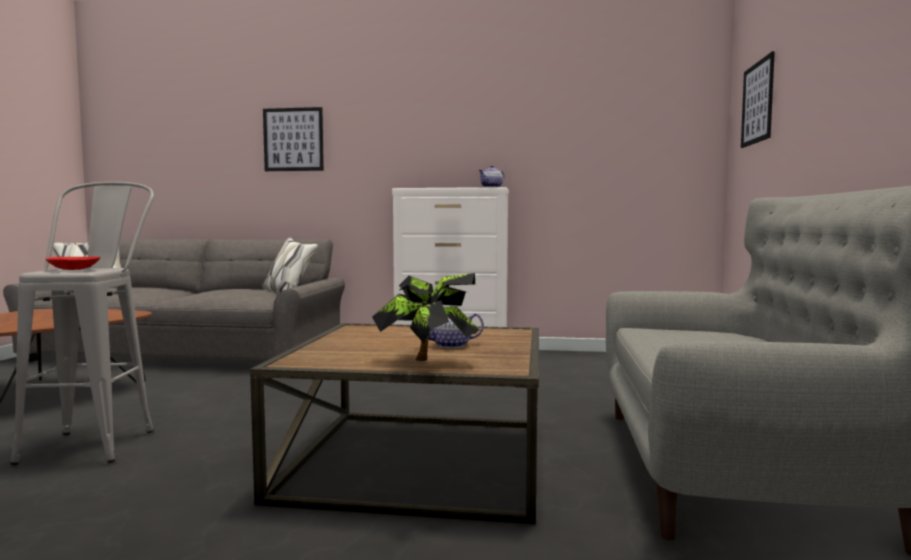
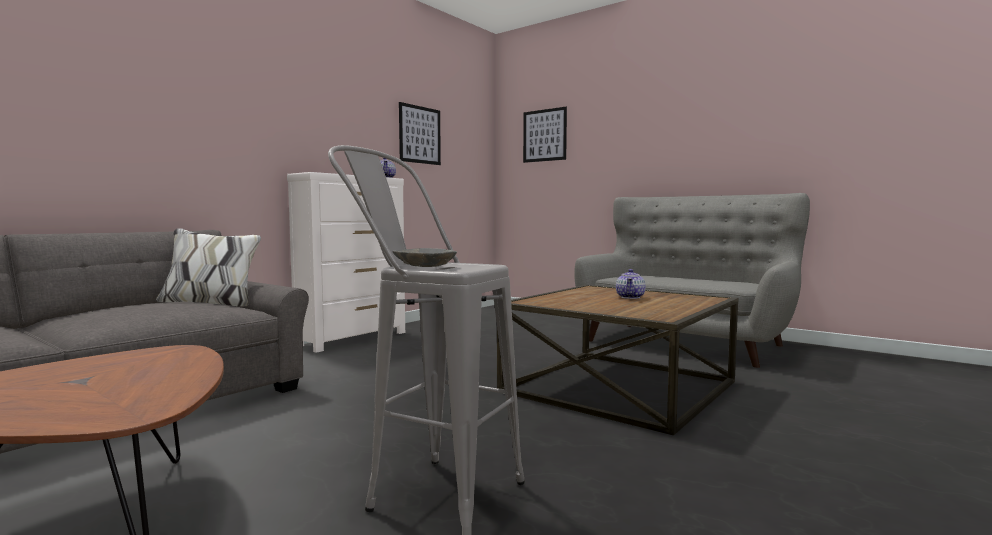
camera: 60 degrees left, 0 degrees up
red bowl [45,256,101,270] -> grey bowl [392,248,457,267]
picture [263,107,324,171] -> picture moved to [399,102,441,165]
potted plant [372,273,479,361] -> none

